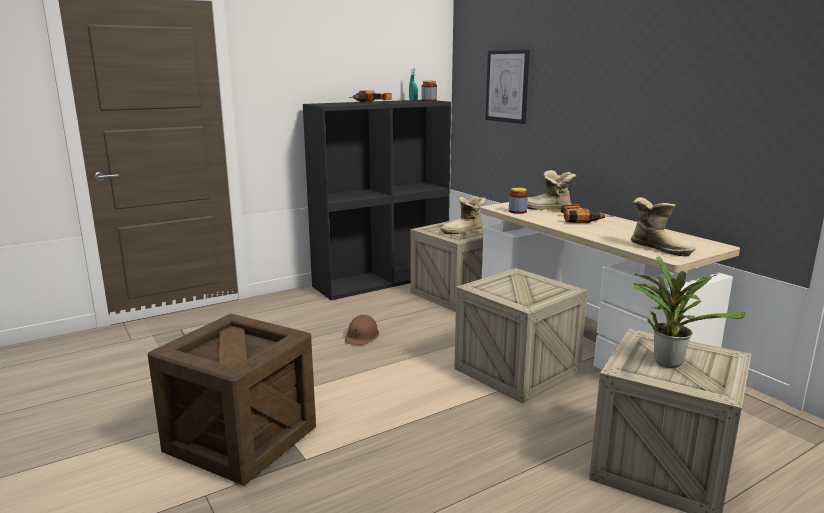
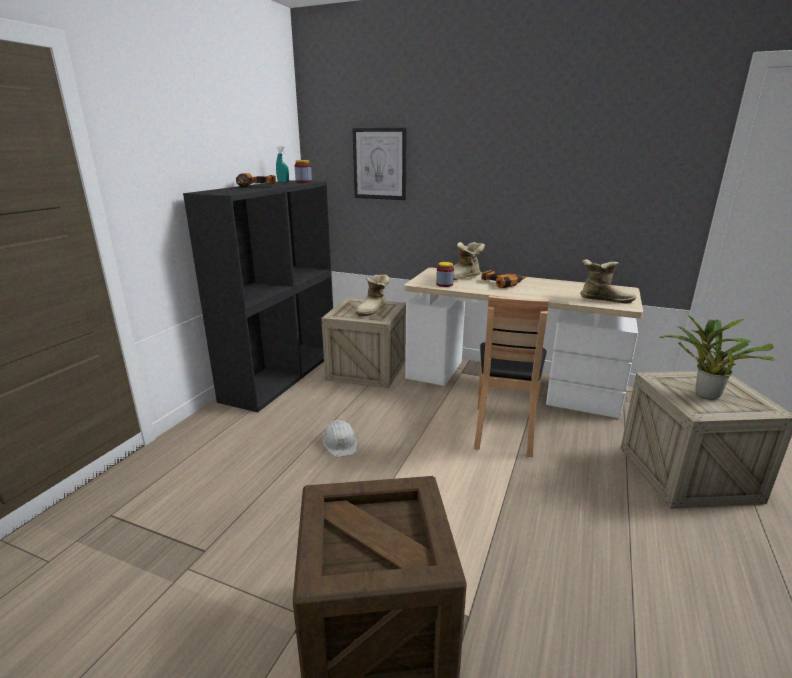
camera: 35 degrees left, 5 degrees up
brown hard hat [345,315,379,345] -> white hard hat [322,420,357,457]
crate [454,268,588,404] -> brown chair [474,296,549,457]

